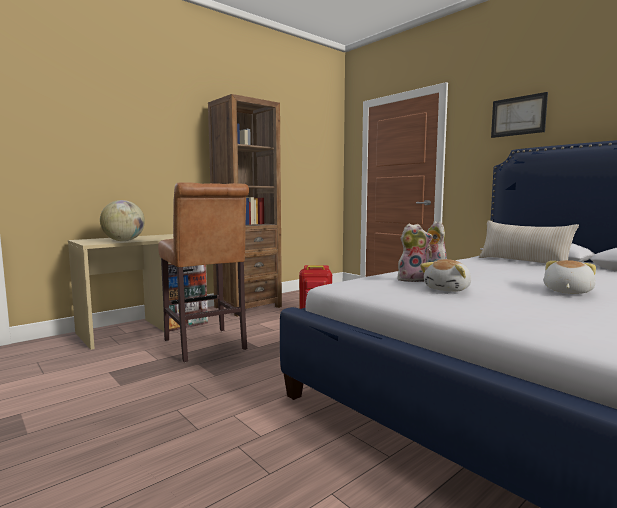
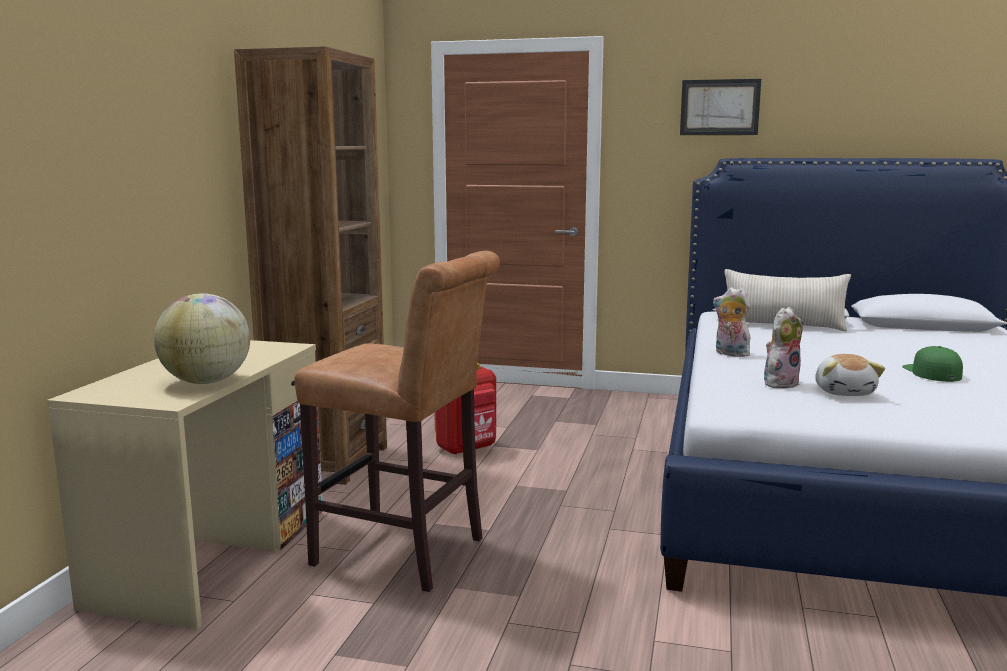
camera: 35 degrees left, 5 degrees up
plush toy [544,260,596,294] -> green cap [902,346,963,382]

